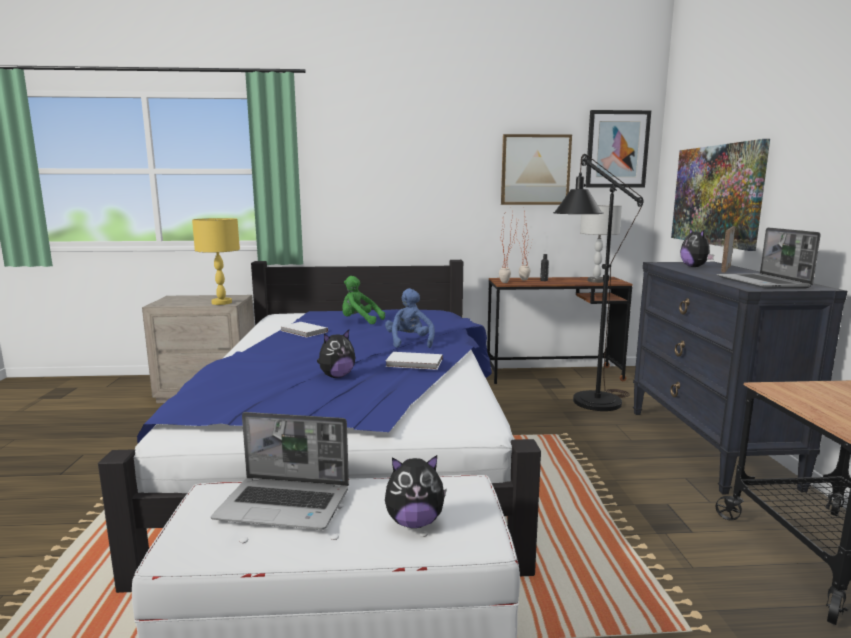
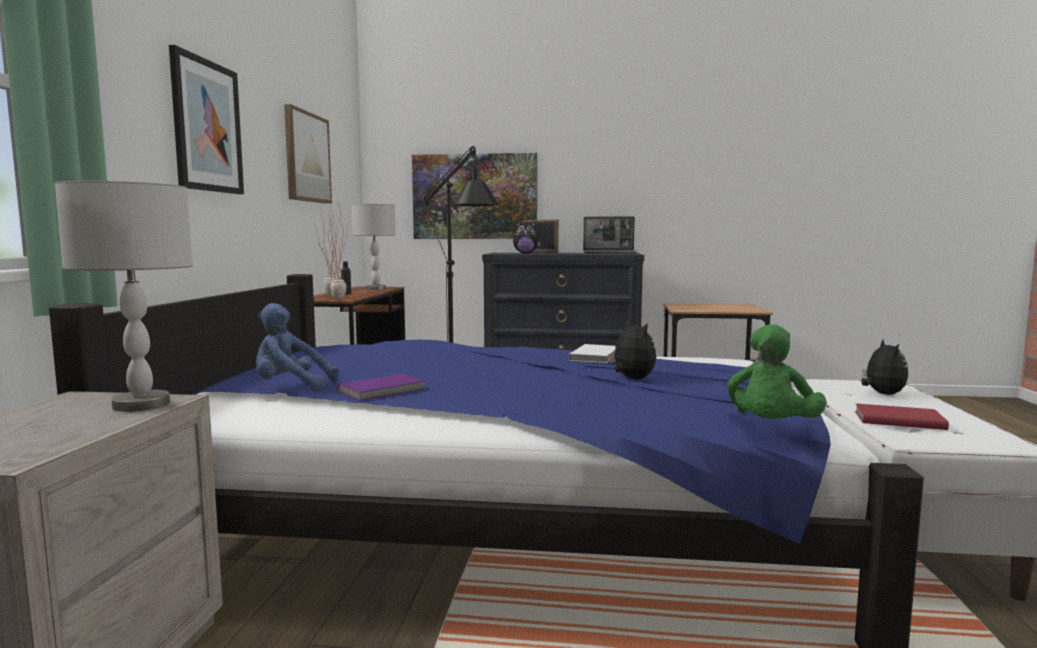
camera: 80 degrees left, 5 degrees down
yellow table lamp [192,218,240,305] -> grey table lamp [55,181,193,412]
laptop [211,412,349,529] -> red book [855,403,949,430]
white book [281,322,328,337] -> purple book [337,374,425,401]
green plush toy [342,276,385,324] -> green plush toy moved to [727,324,827,419]
blue plush toy [385,288,435,348] -> blue plush toy moved to [256,303,339,391]
picture [585,110,651,187] -> picture moved to [169,45,244,194]

